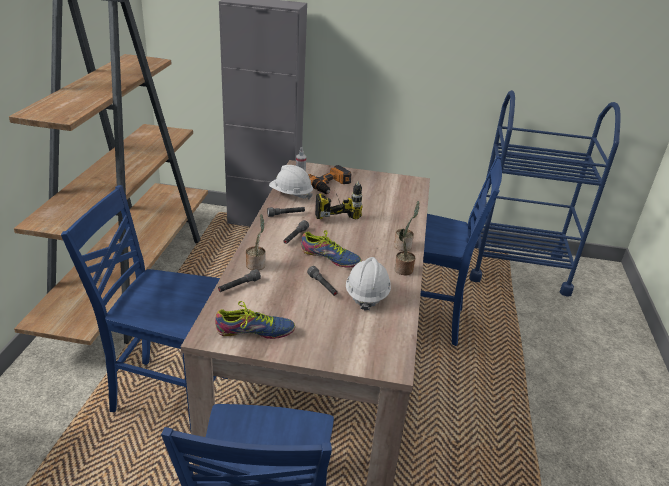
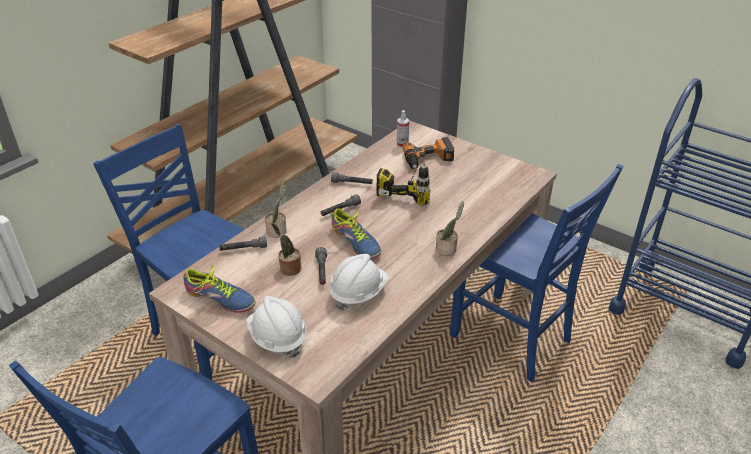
camera: 30 degrees right, 5 degrees up
white hard hat [269,165,313,199] -> white hard hat moved to [246,296,307,358]
potted plant [395,229,415,275] -> potted plant moved to [271,223,301,276]

